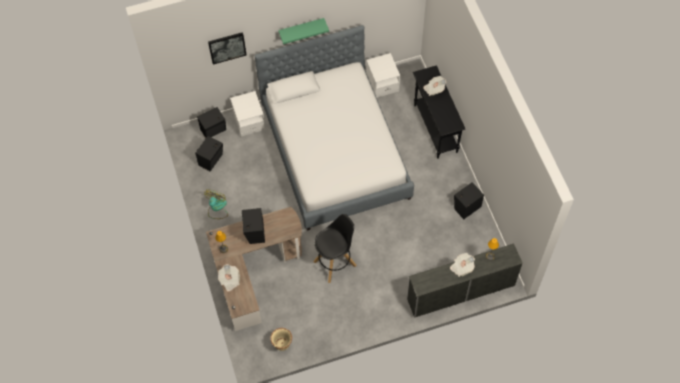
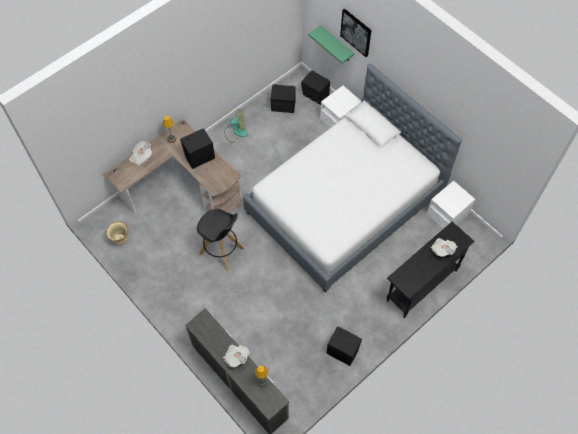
camera: 65 degrees right, 0 degrees up
green shelf [278,18,329,44] -> green shelf moved to [308,25,354,64]

